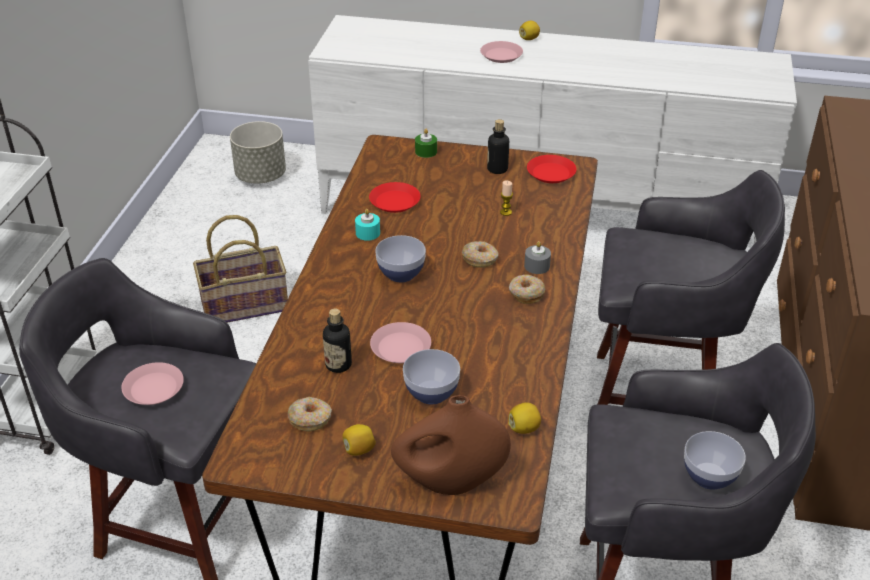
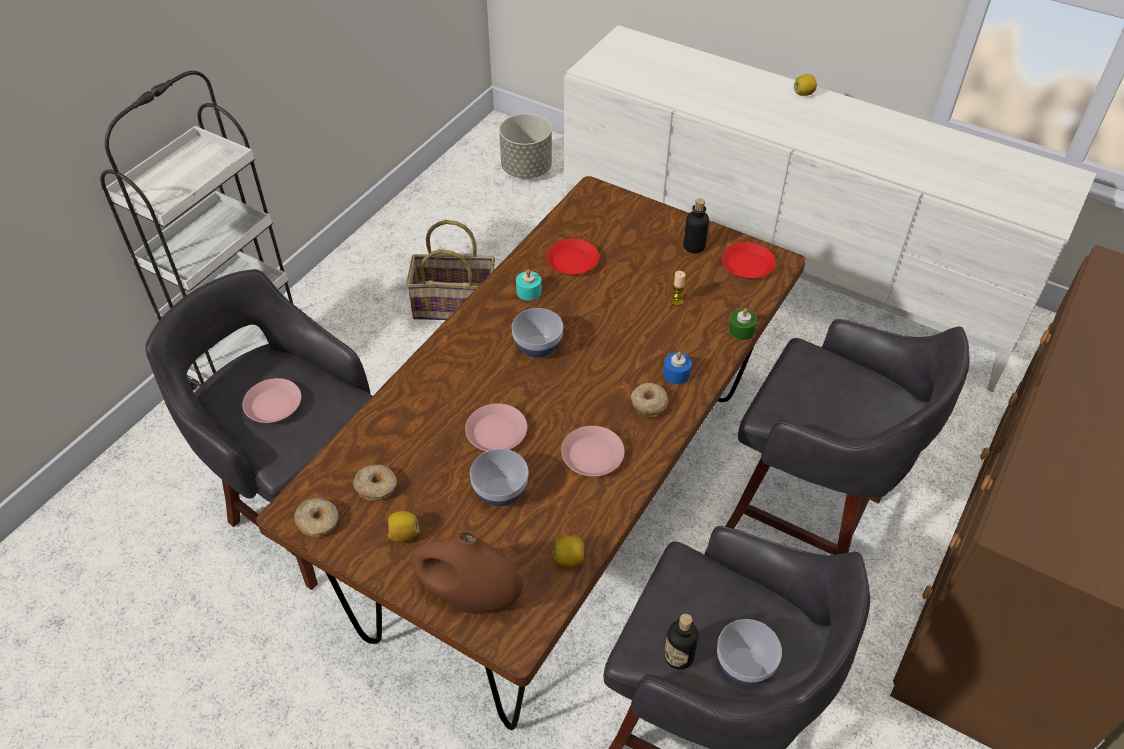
camera: 20 degrees right, 10 degrees up
bottle [323,308,352,373] -> bottle moved to [664,614,699,670]
green candle [415,129,437,158] -> green candle moved to [729,308,757,340]
donut [462,241,499,268] -> donut moved to [294,498,339,537]
pink plate [480,41,523,63] -> pink plate moved to [561,426,625,476]
grey candle [524,241,551,274] -> blue candle [663,352,692,384]

